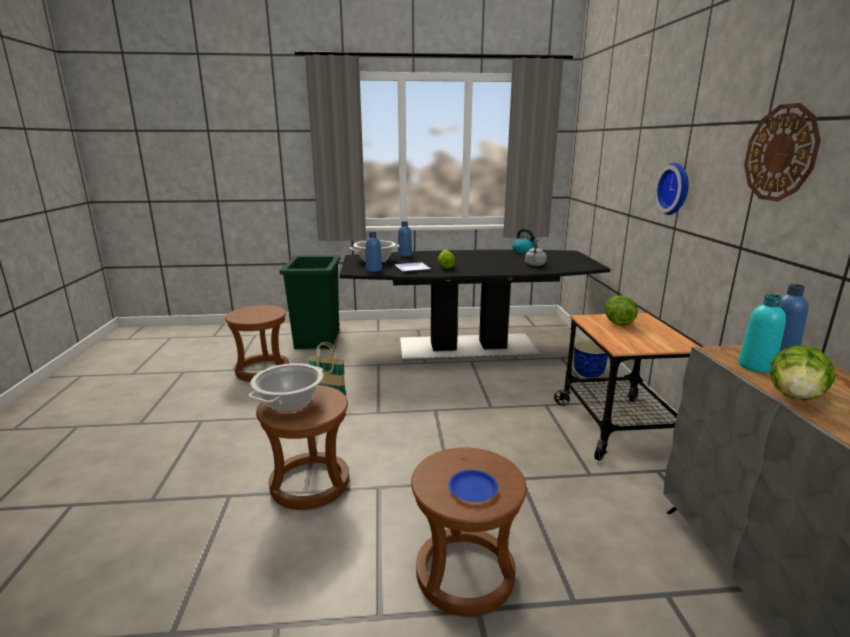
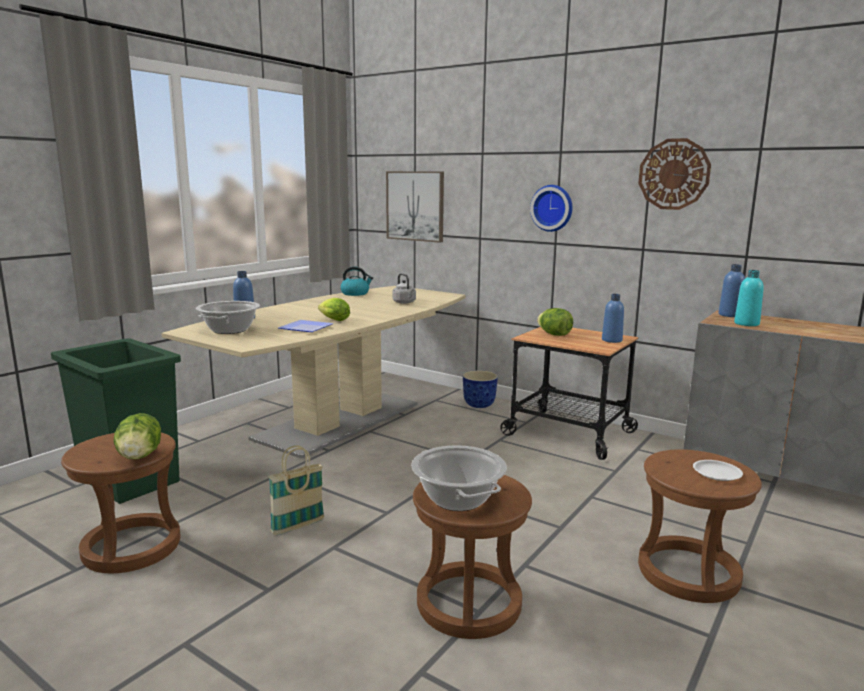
camera: 50 degrees left, 5 degrees down
black dining table [340,249,610,361] -> beige dining table [161,286,466,459]
blue bottle [366,232,382,272] -> blue bottle moved to [602,294,624,343]
blue plate [449,470,498,502] -> white plate [693,460,743,481]
lettuce [771,345,835,400] -> lettuce moved to [114,413,161,459]
none -> picture [386,171,444,243]

